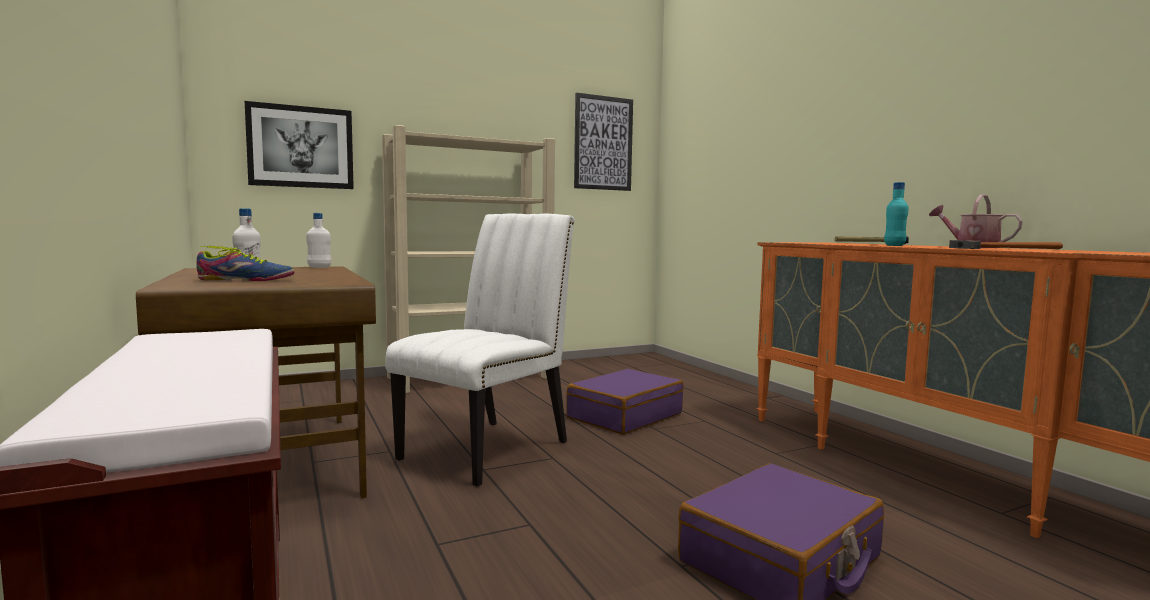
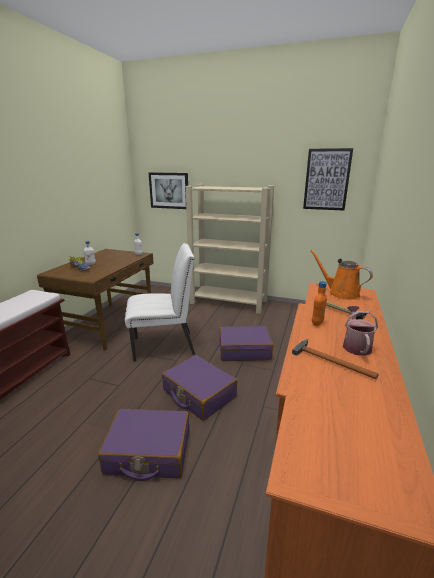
camera: 45 degrees right, 15 degrees up
turquoise bottle [884,182,908,246] -> orange bottle [312,281,327,326]
none -> purple suitcase [162,355,237,421]
none -> orange watering can [310,250,373,300]

